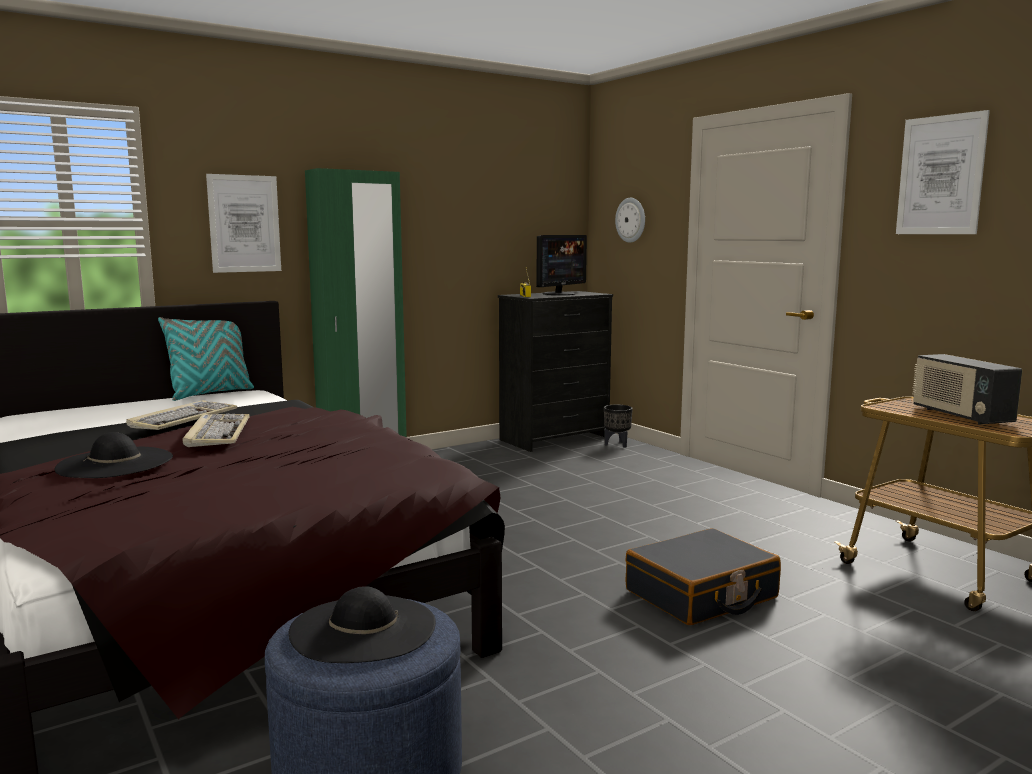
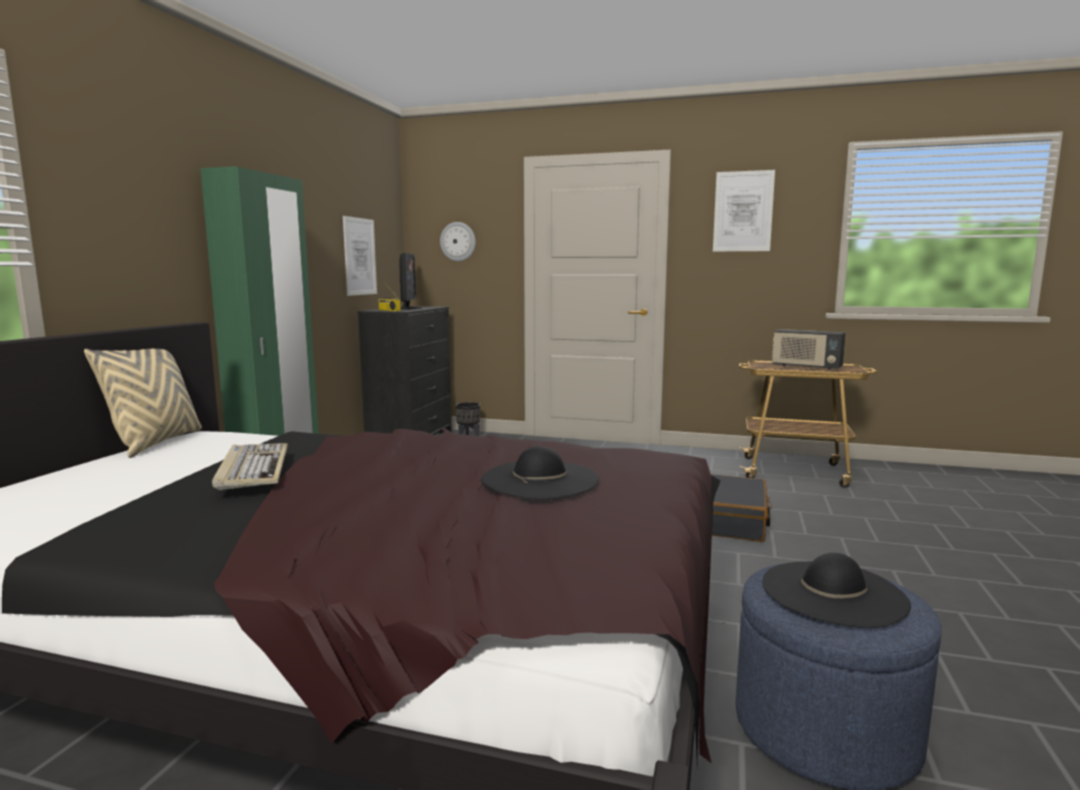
camera: 40 degrees left, 0 degrees up
black hat [55,432,173,478] -> black hat moved to [481,446,599,499]
turquoise pillow [158,317,254,401] -> beige pillow [84,349,202,458]
keyboard [182,414,250,447] -> none
picture [206,174,281,273] -> picture moved to [343,216,377,296]

